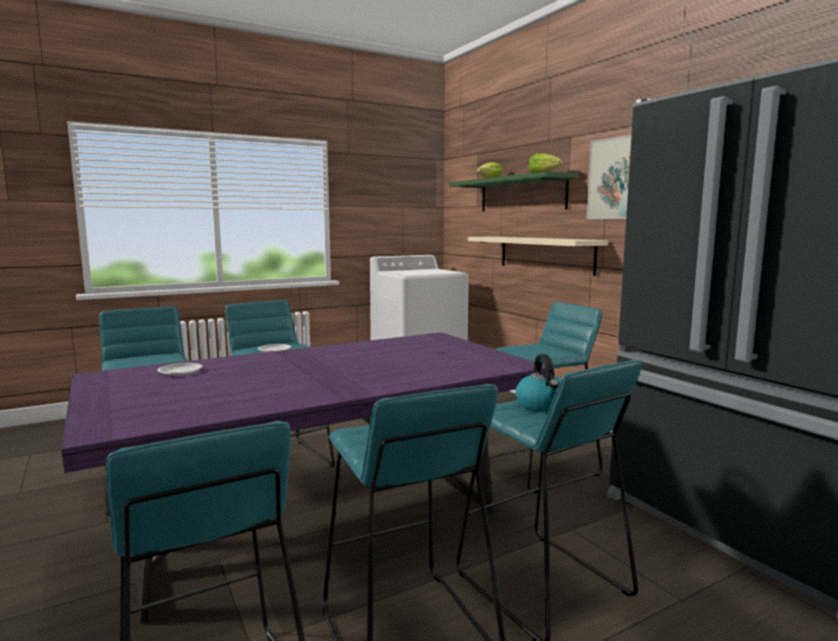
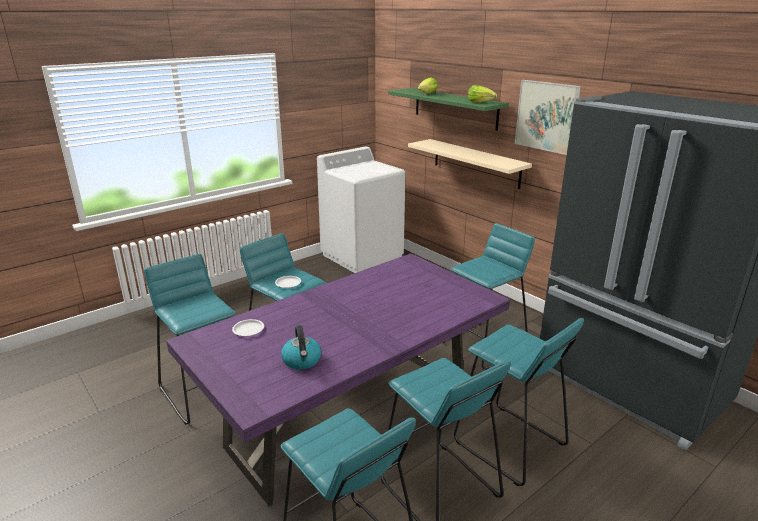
camera: 10 degrees left, 15 degrees up
kettle [515,354,561,412] -> kettle moved to [281,325,321,370]

